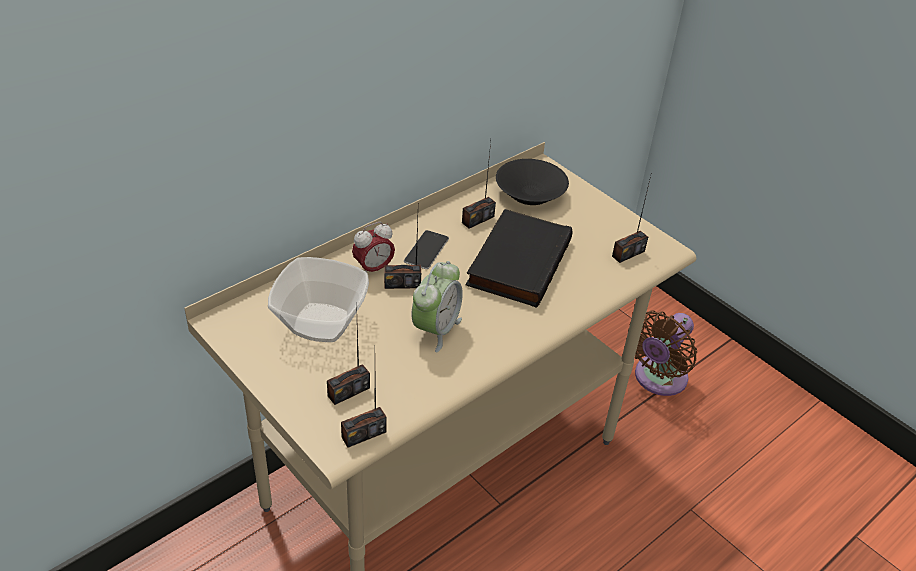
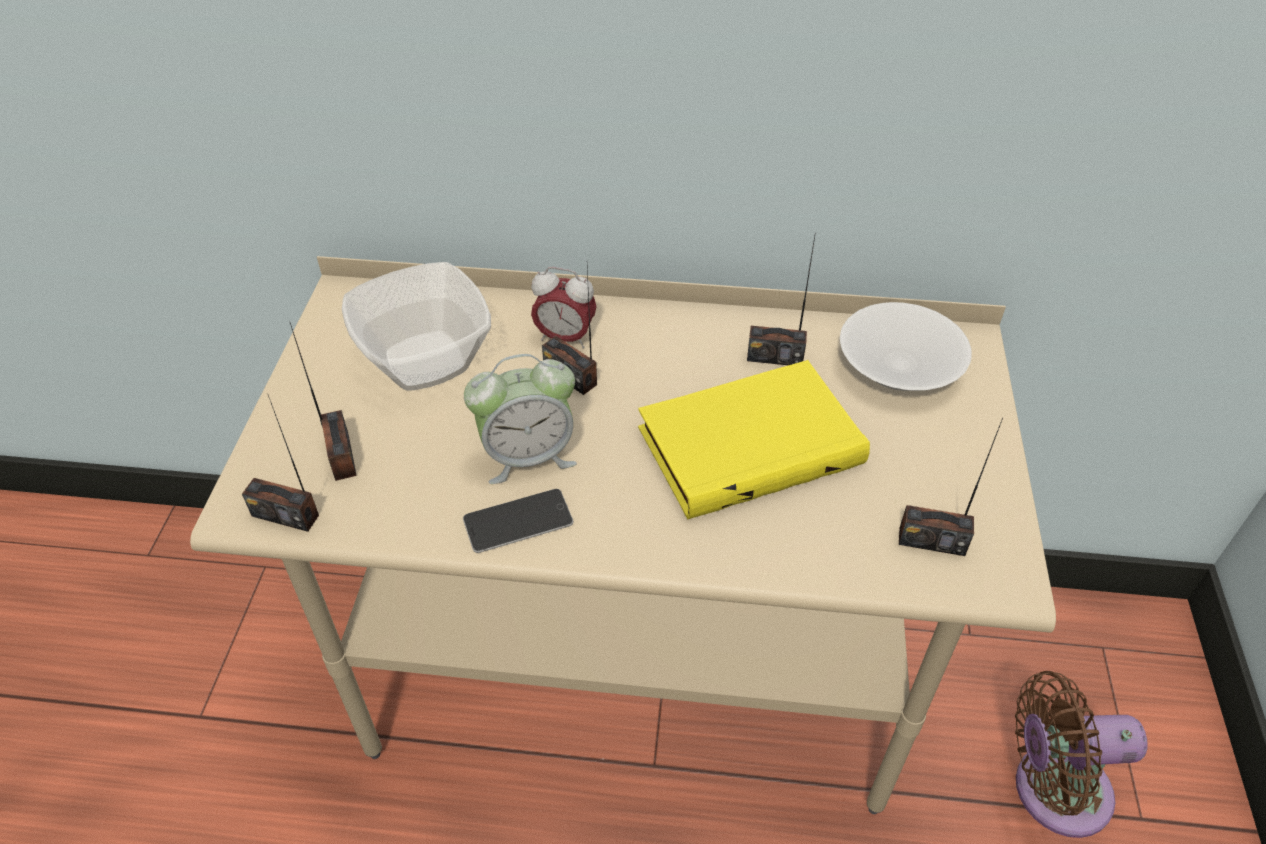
camera: 50 degrees right, 5 degrees up
radio [327,302,370,405] -> radio turned 120 degrees counterclockwise [290,323,357,481]
phone [404,230,449,269] -> phone moved to [463,489,573,553]
black book [466,209,573,308] -> yellow book [638,360,870,519]
black bowl [496,159,569,205] -> white bowl [840,302,972,391]

